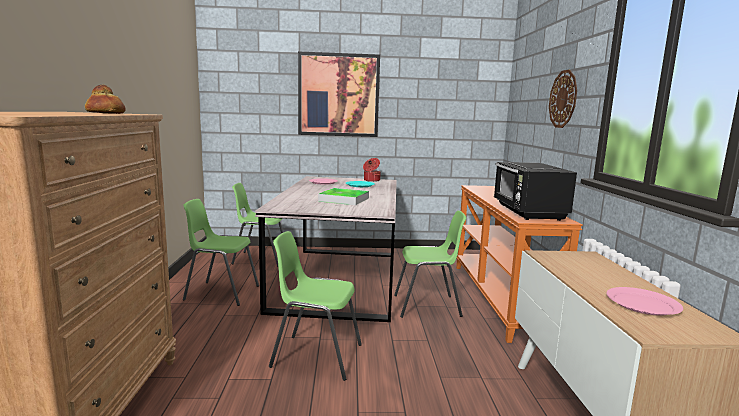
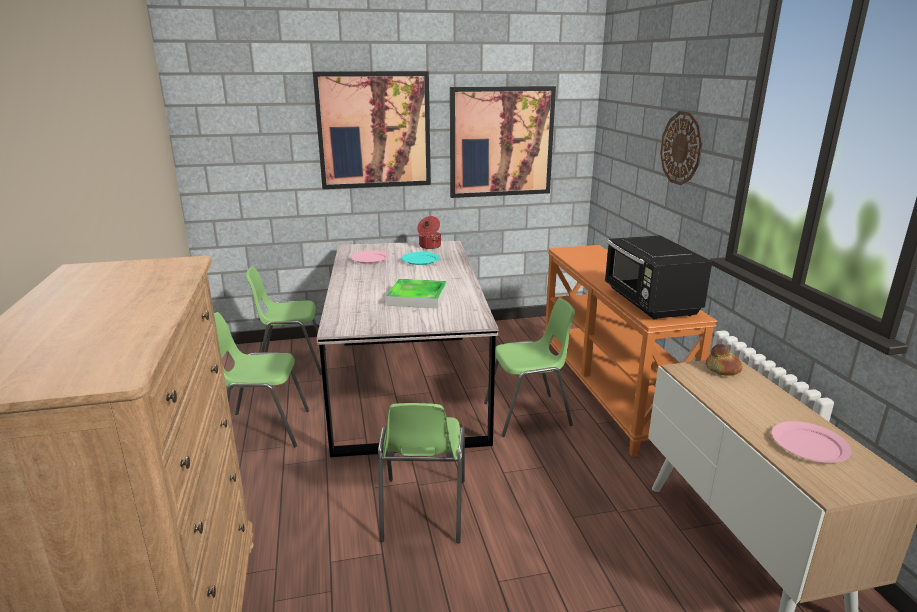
camera: 10 degrees left, 10 degrees up
bread [85,85,126,114] -> bread moved to [706,344,742,376]
green chair [269,231,362,381] -> green chair turned 90 degrees counterclockwise [378,403,465,544]
none -> picture [450,86,556,198]

